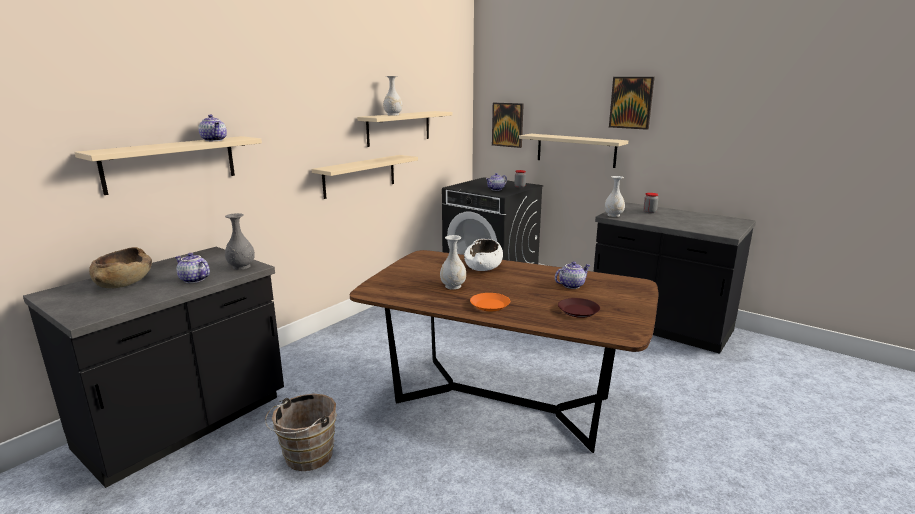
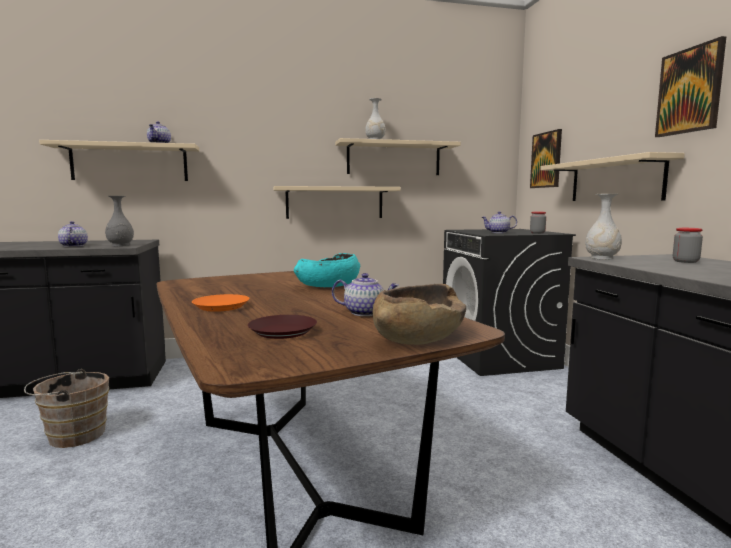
camera: 40 degrees right, 10 degrees down
brown bowl [89,247,152,288] -> brown bowl moved to [373,284,466,345]
white vase [440,235,466,290] -> none
white bowl [464,239,503,271] -> turquoise bowl [294,253,360,287]

